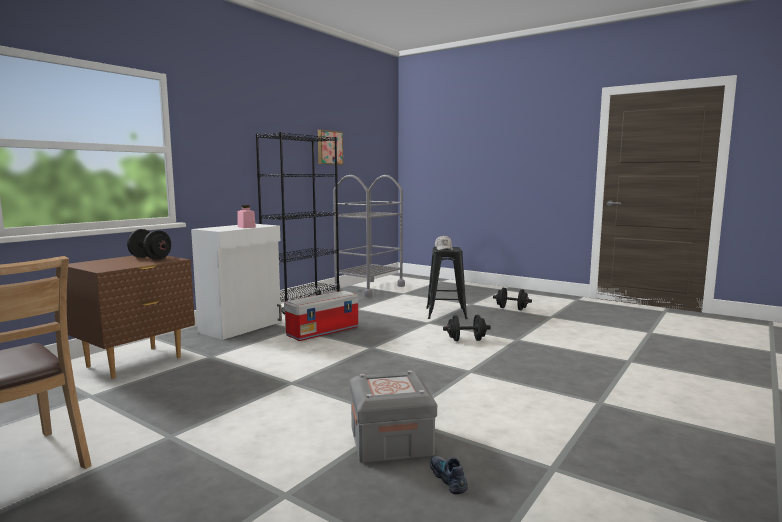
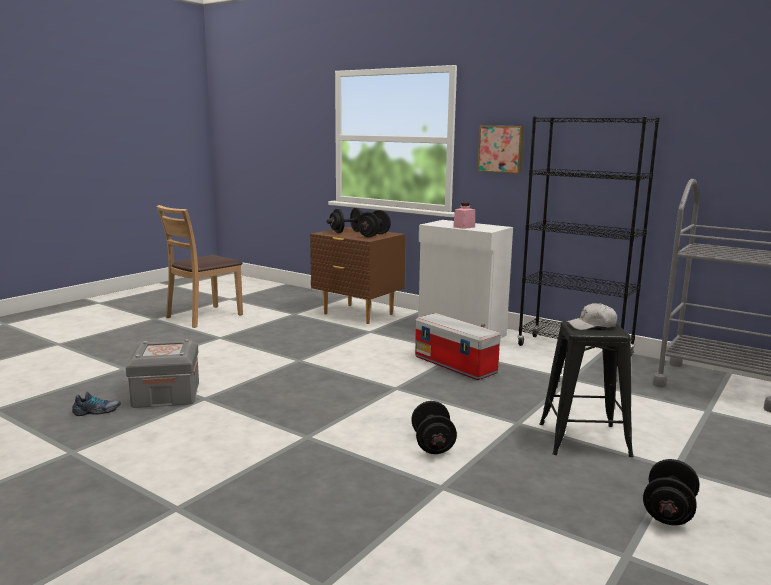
camera: 90 degrees right, 5 degrees up
picture [318,130,343,165] -> picture moved to [477,126,524,174]
none -> black dumbbell [327,208,363,233]

